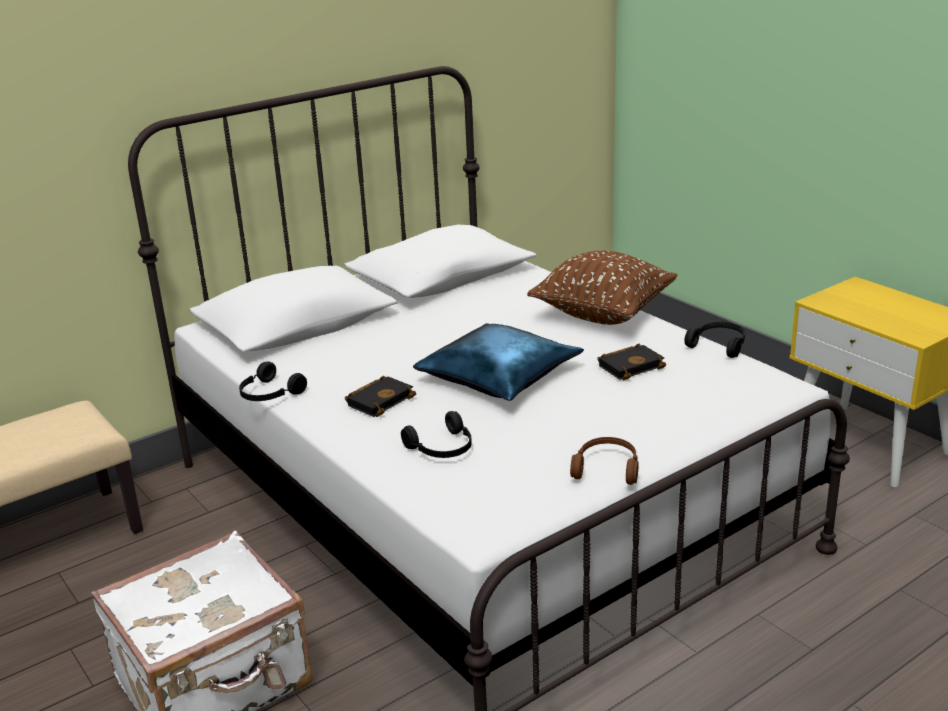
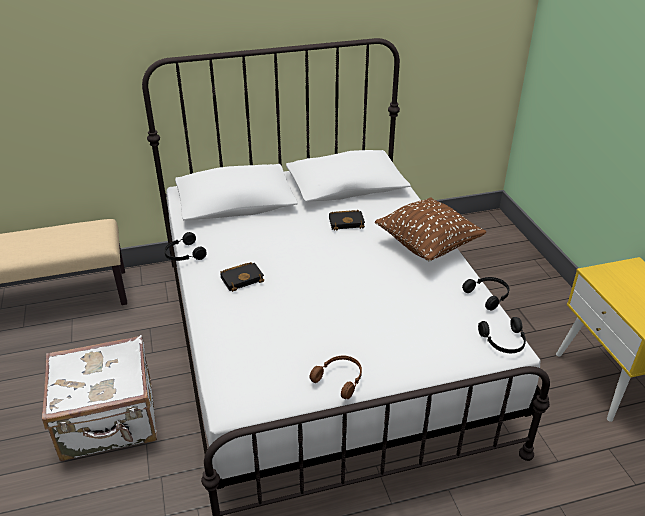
camera: 20 degrees right, 10 degrees up
black headphones [401,411,472,458] -> black headphones moved to [478,317,526,353]
blue pillow [413,323,584,401] -> none
black book [597,344,666,380] -> black book moved to [329,210,365,231]

